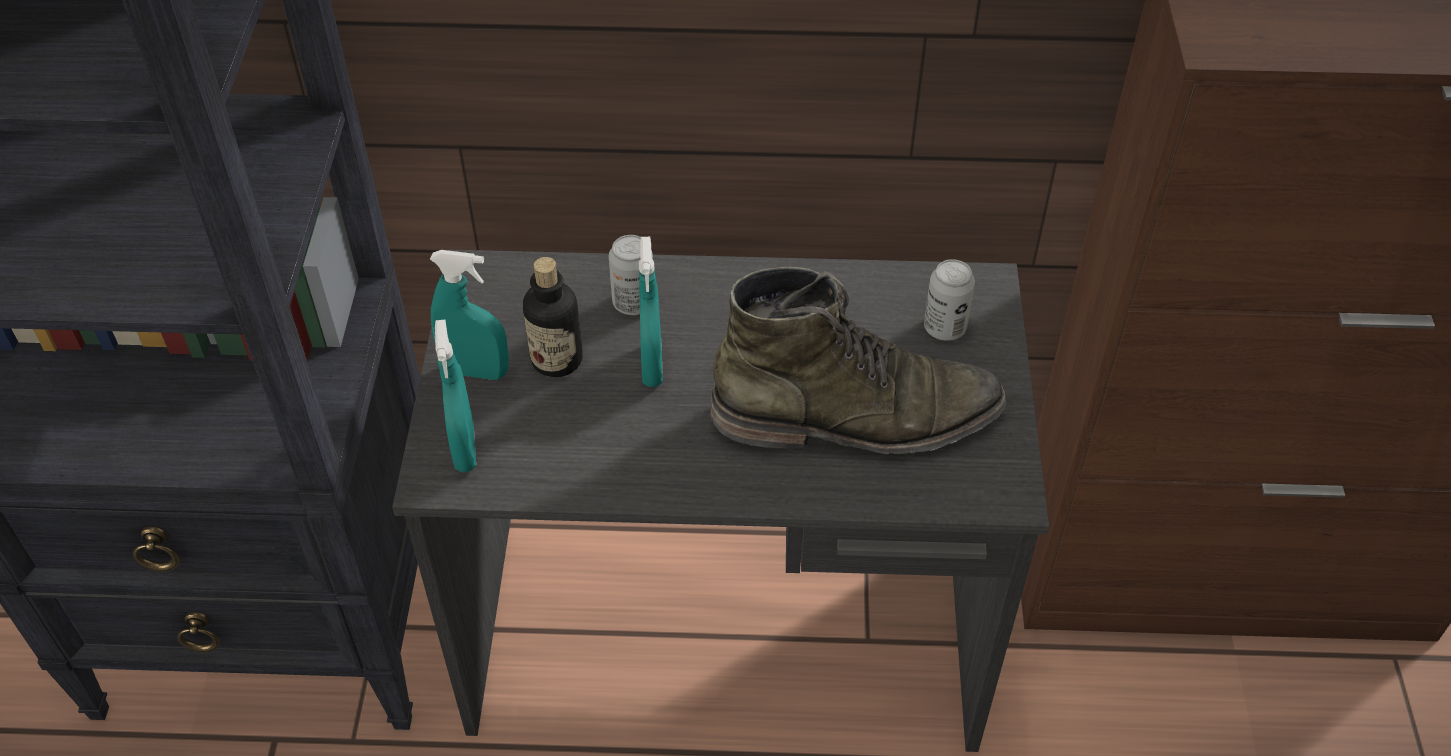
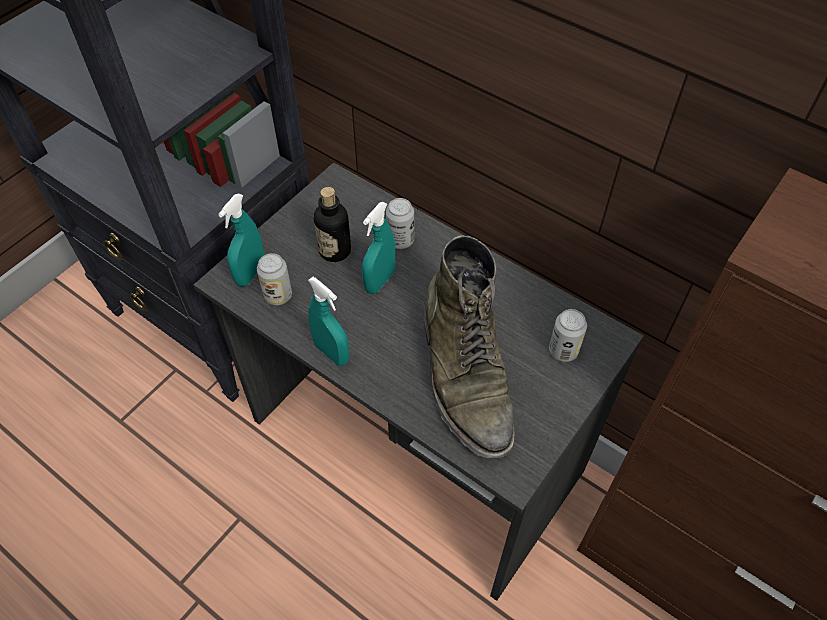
camera: 35 degrees right, 5 degrees up
turquoise spray bottle [430,250,509,380] -> turquoise spray bottle moved to [308,277,349,366]
green boot [710,267,1006,455] -> green boot turned 45 degrees clockwise [423,235,515,458]
none -> can [257,253,292,305]

